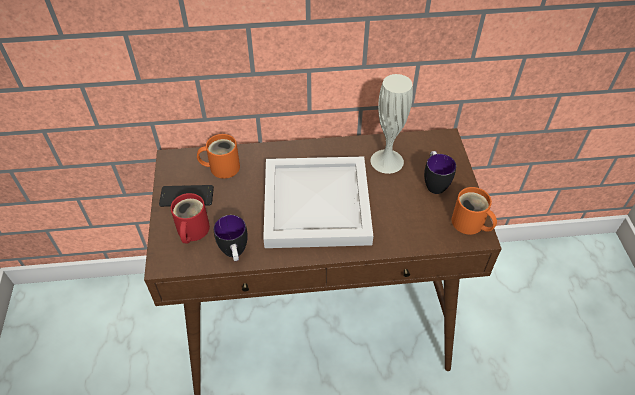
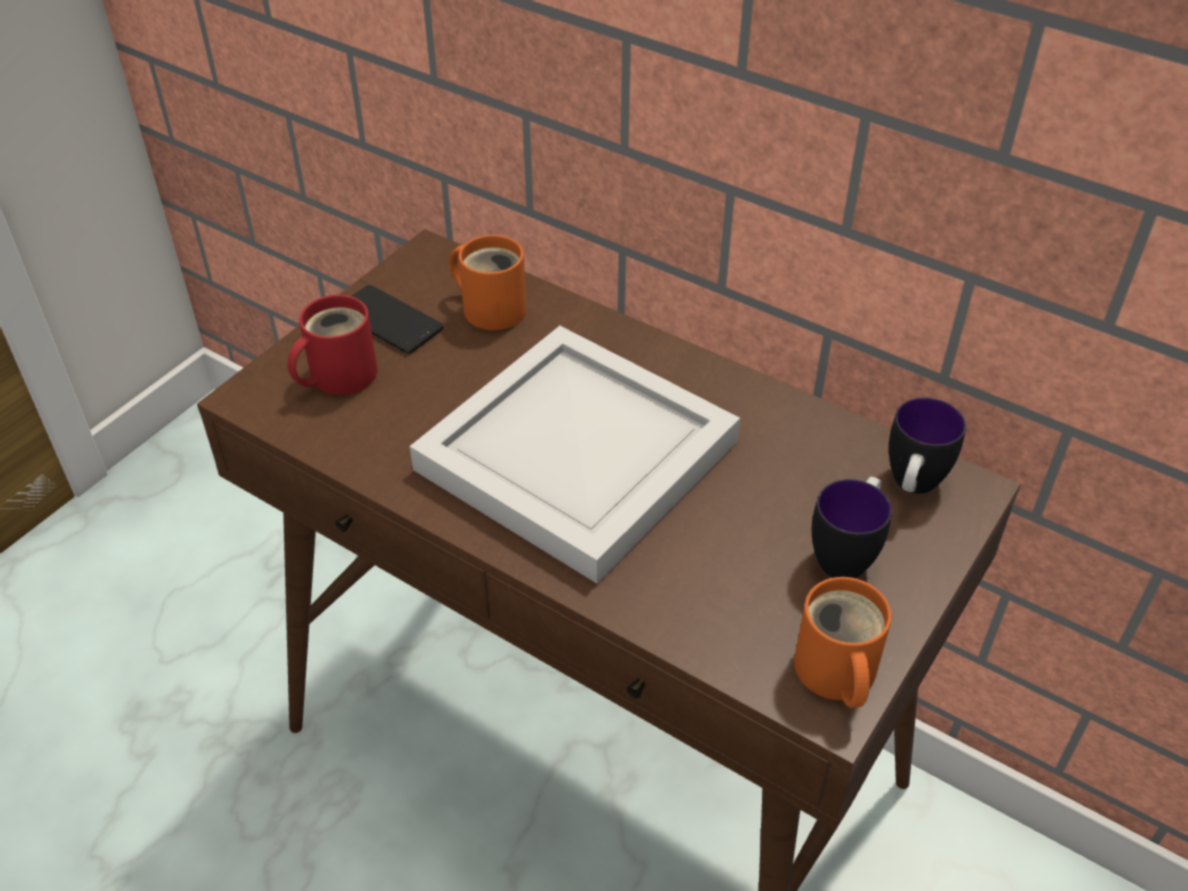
camera: 40 degrees right, 5 degrees down
mug [214,215,248,261] -> mug moved to [889,398,966,494]
white vase [371,74,413,174] -> none

